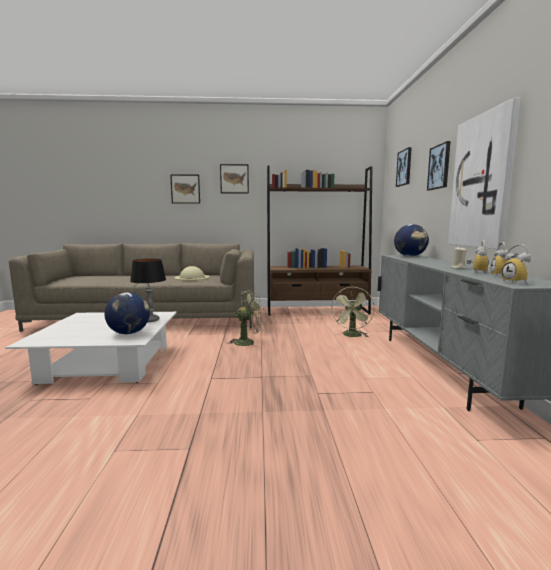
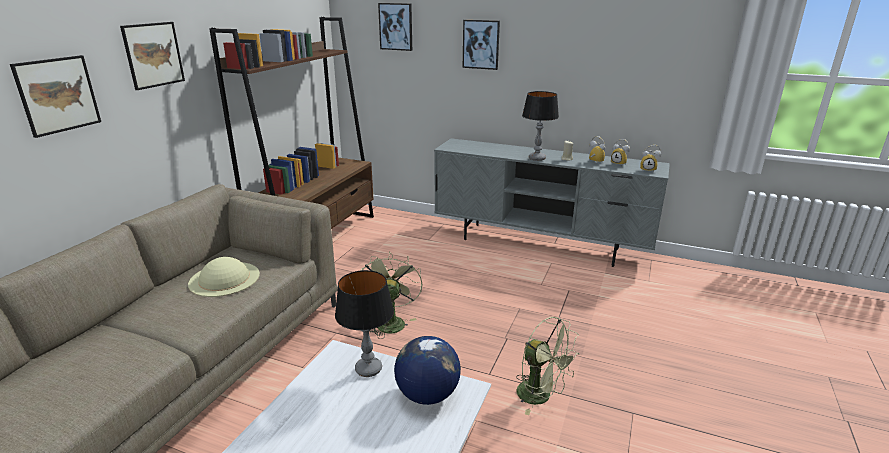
camera: 65 degrees left, 15 degrees up
green fan [331,287,375,337] -> green fan moved to [516,317,580,415]
globe [394,224,429,257] -> none
picture [448,97,520,249] -> none
none -> table lamp [522,91,559,161]

